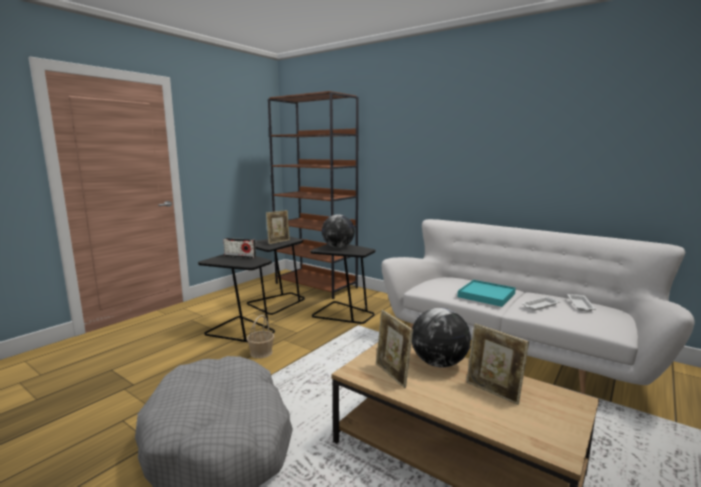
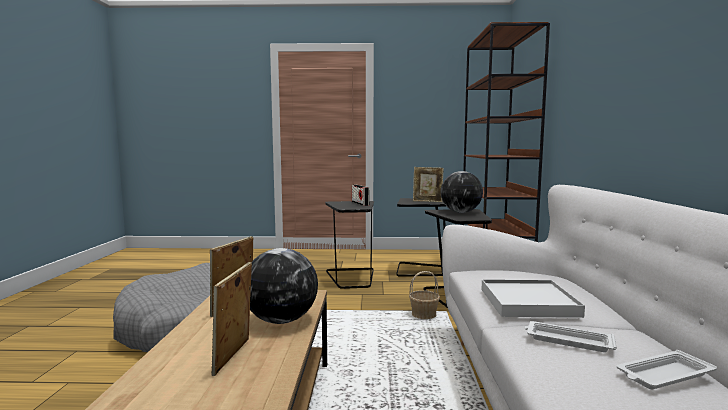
camera: 55 degrees right, 5 degrees down
basket [247,315,274,358] -> basket moved to [409,271,440,319]
turquoise tray [457,280,516,307] -> white tray [481,279,585,318]

